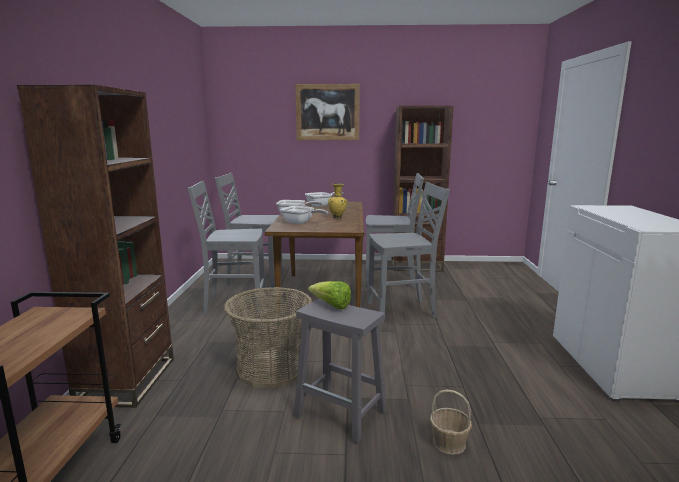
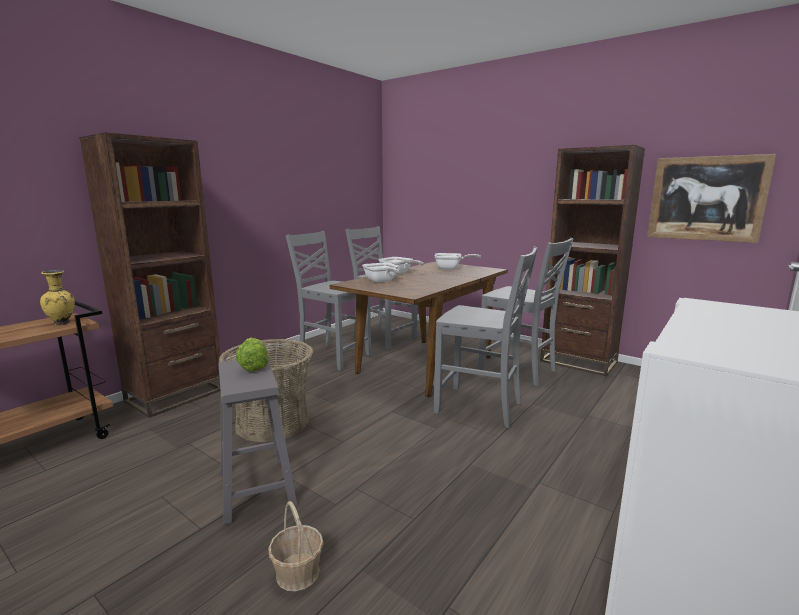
camera: 35 degrees right, 0 degrees up
picture [295,84,360,140] -> picture moved to [647,154,776,243]
yellow vase [328,183,347,219] -> yellow vase moved to [40,270,75,325]

